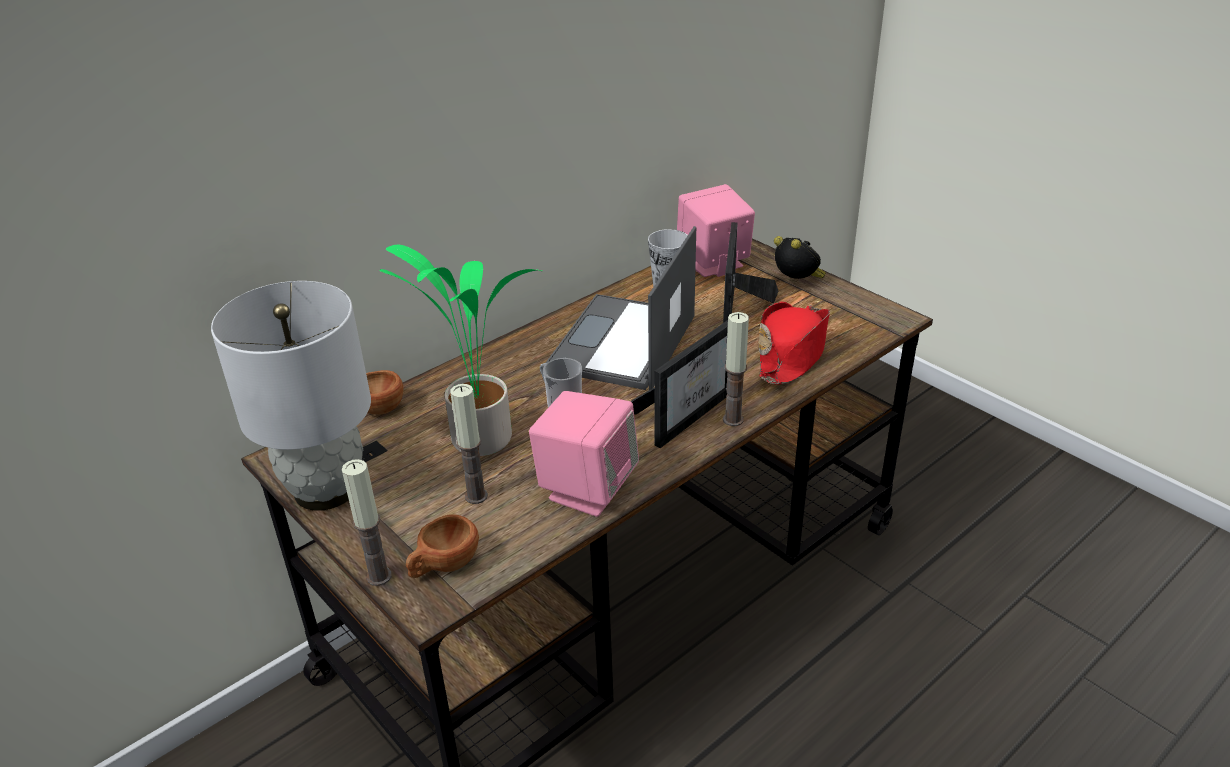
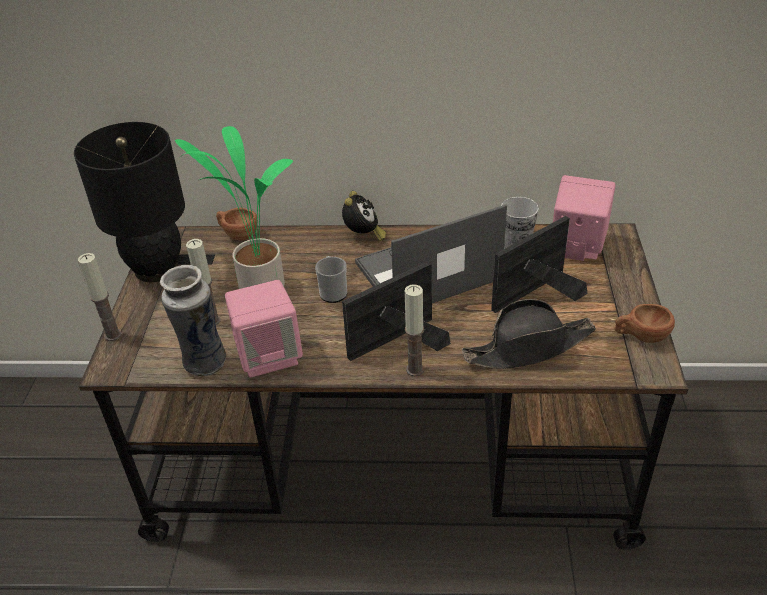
camera: 45 degrees right, 5 degrees up
white table lamp [211,281,371,511] -> black table lamp [74,122,185,282]
brown cup [406,514,479,578] -> brown cup moved to [614,304,675,343]
picture frame [630,320,728,448] -> picture frame turned 150 degrees clockwise [342,261,451,361]
red hat [758,302,830,385] -> black hat [462,299,596,369]
alarm clock [774,236,826,279] -> alarm clock moved to [342,191,386,241]
none -> vase [160,265,226,376]

